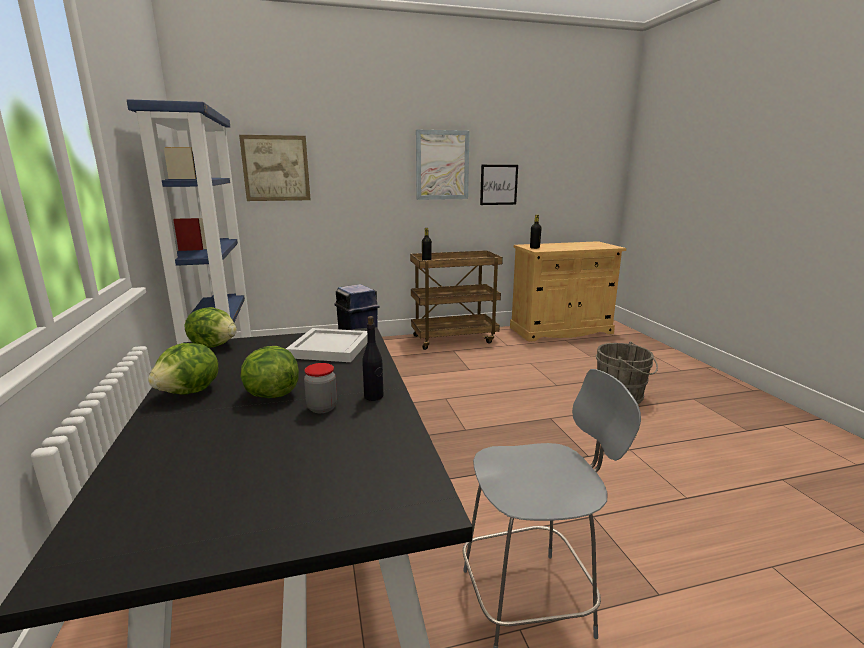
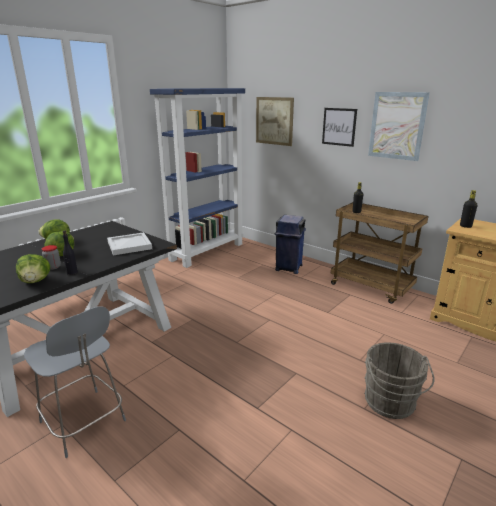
camera: 55 degrees right, 5 degrees up
lettuce [185,307,237,348] -> lettuce moved to [16,254,50,283]
picture [480,165,518,205] -> picture moved to [322,108,357,147]

